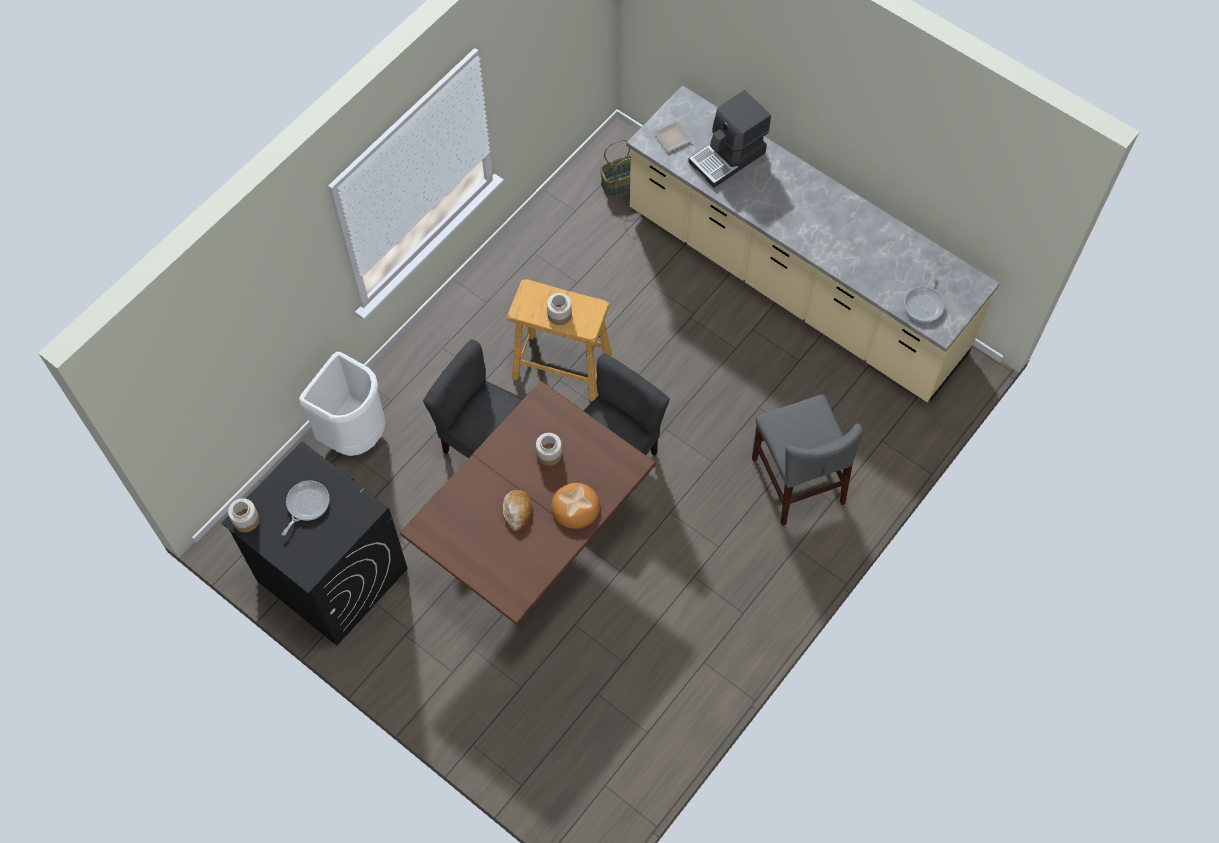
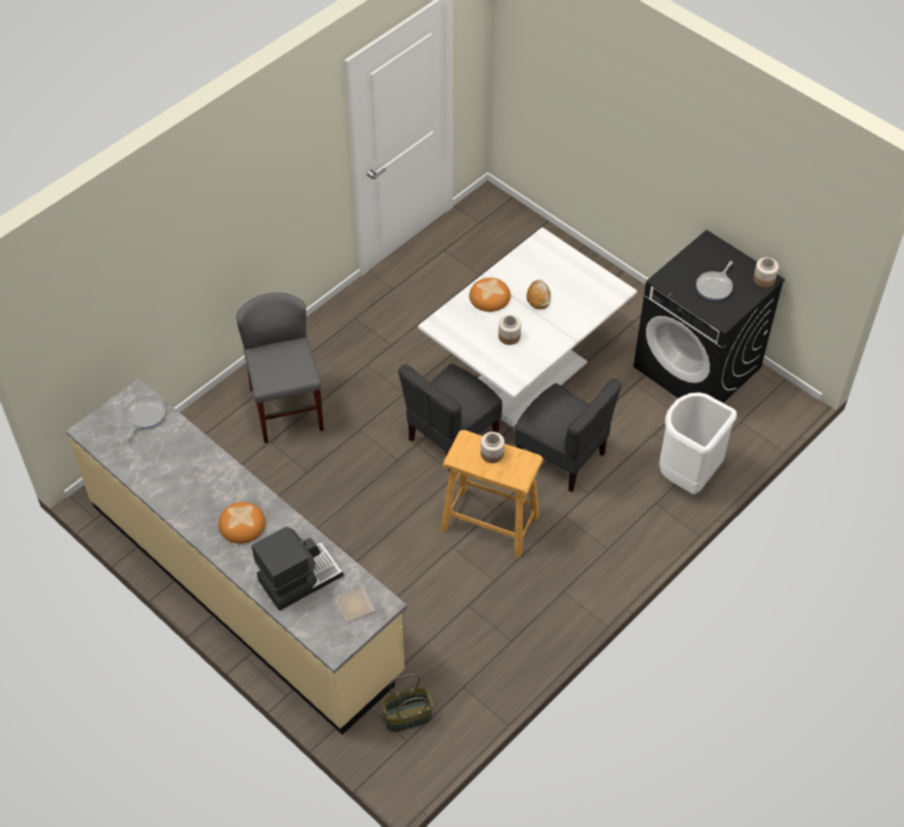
camera: 175 degrees left, 10 degrees down
brown dining table [400,381,656,624] -> white dining table [418,227,637,428]
none -> bread [218,502,266,543]

